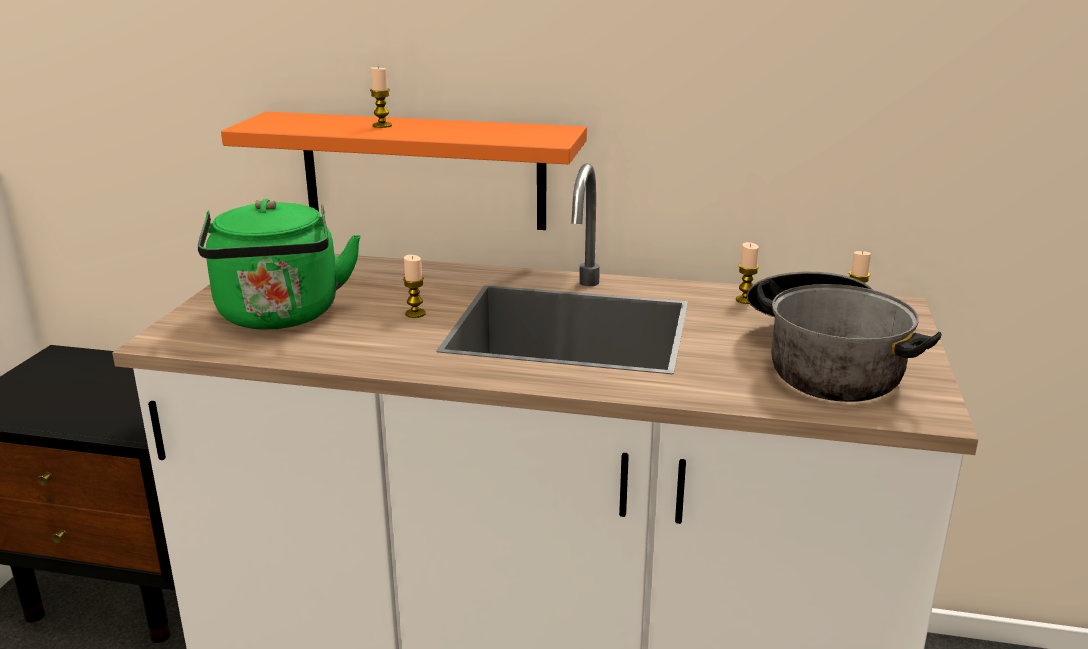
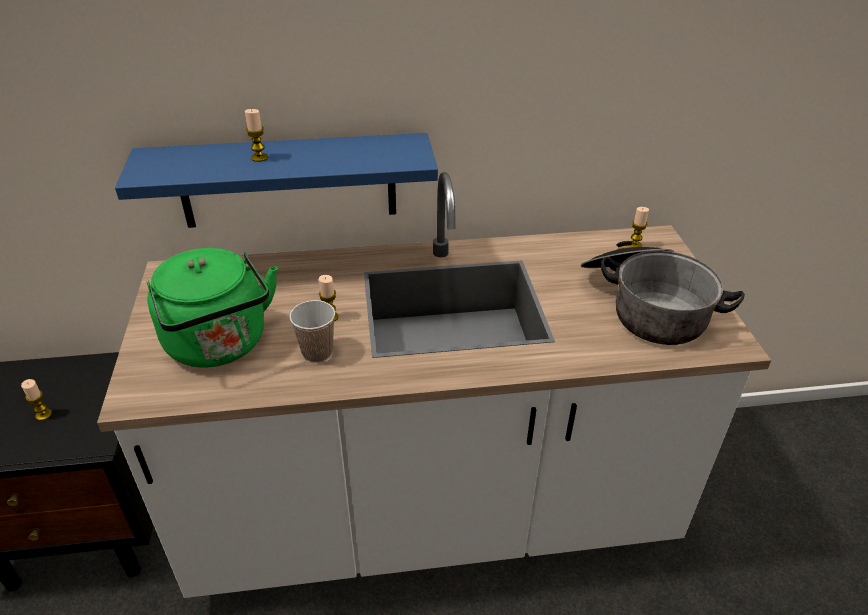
camera: 20 degrees left, 15 degrees up
orange shelf [221,112,587,230] -> blue shelf [115,133,438,228]
candle [736,242,759,304] -> candle moved to [21,379,52,421]
none -> cup [290,300,335,363]

